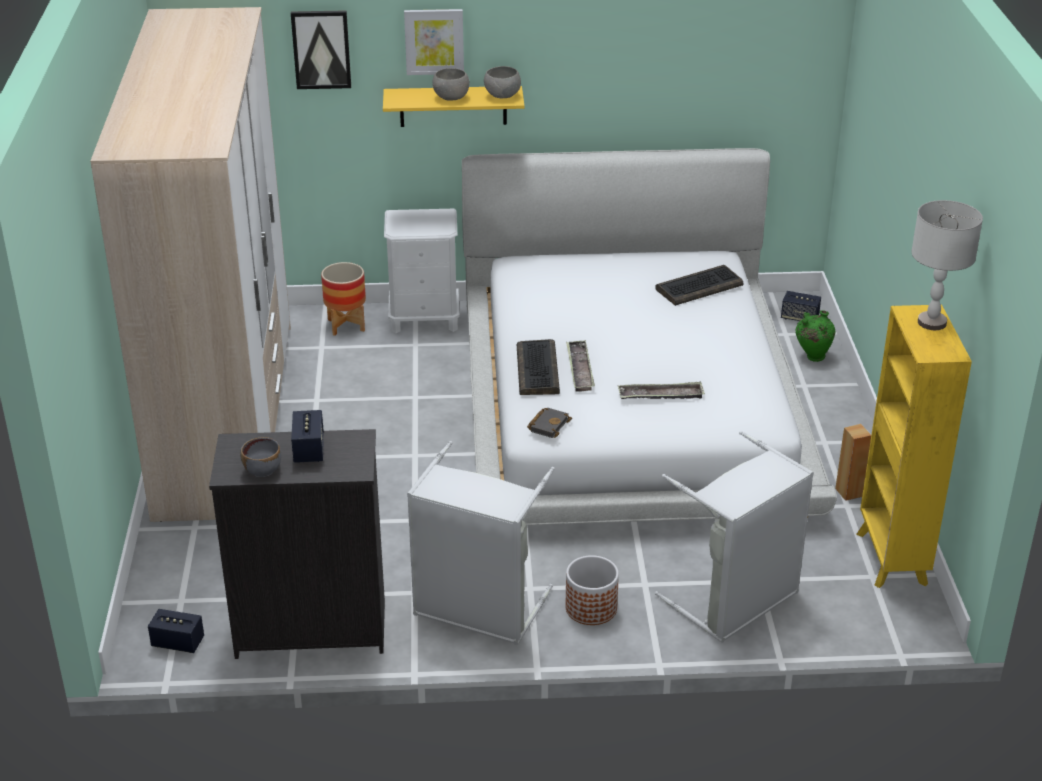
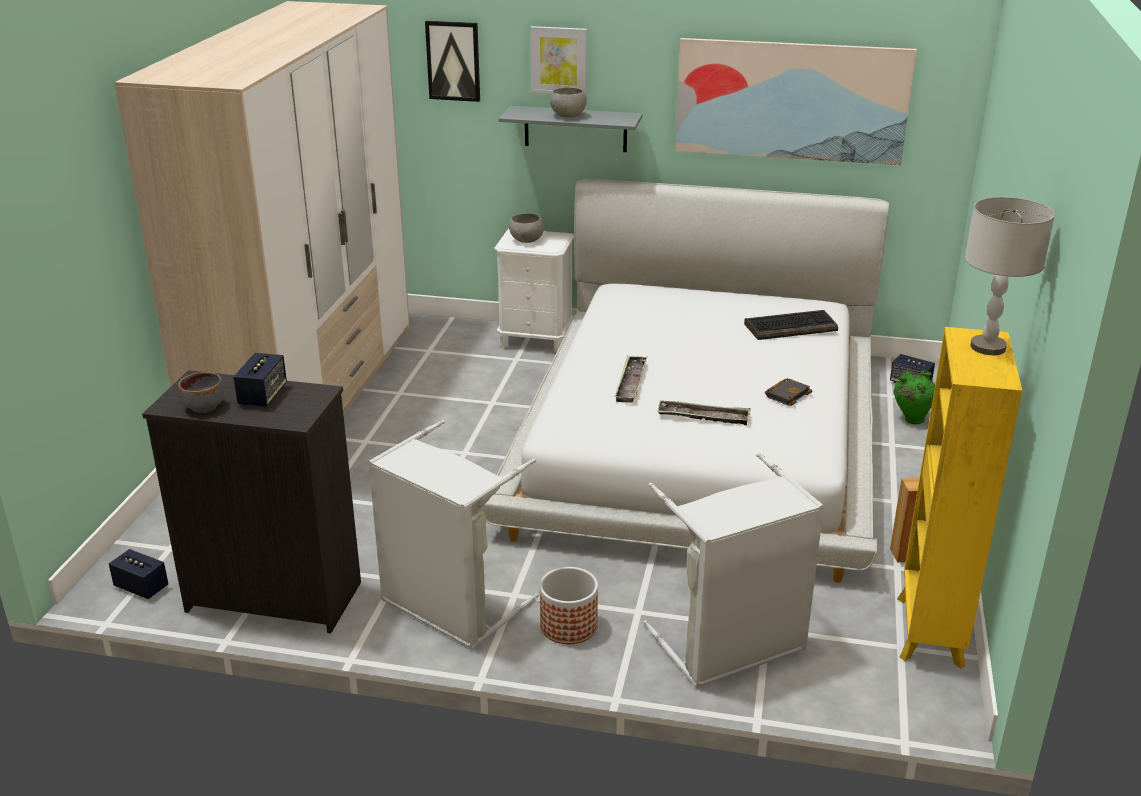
camera: 15 degrees right, 5 degrees down
planter [321,262,366,336] -> none
yellow shelf [383,86,524,127] -> grey shelf [499,106,643,152]
grey bowl [484,66,521,98] -> grey bowl moved to [509,213,544,243]
keyboard [516,339,560,395] -> none
black book [527,408,572,438] -> black book moved to [765,378,813,406]
none -> picture [675,38,917,165]

